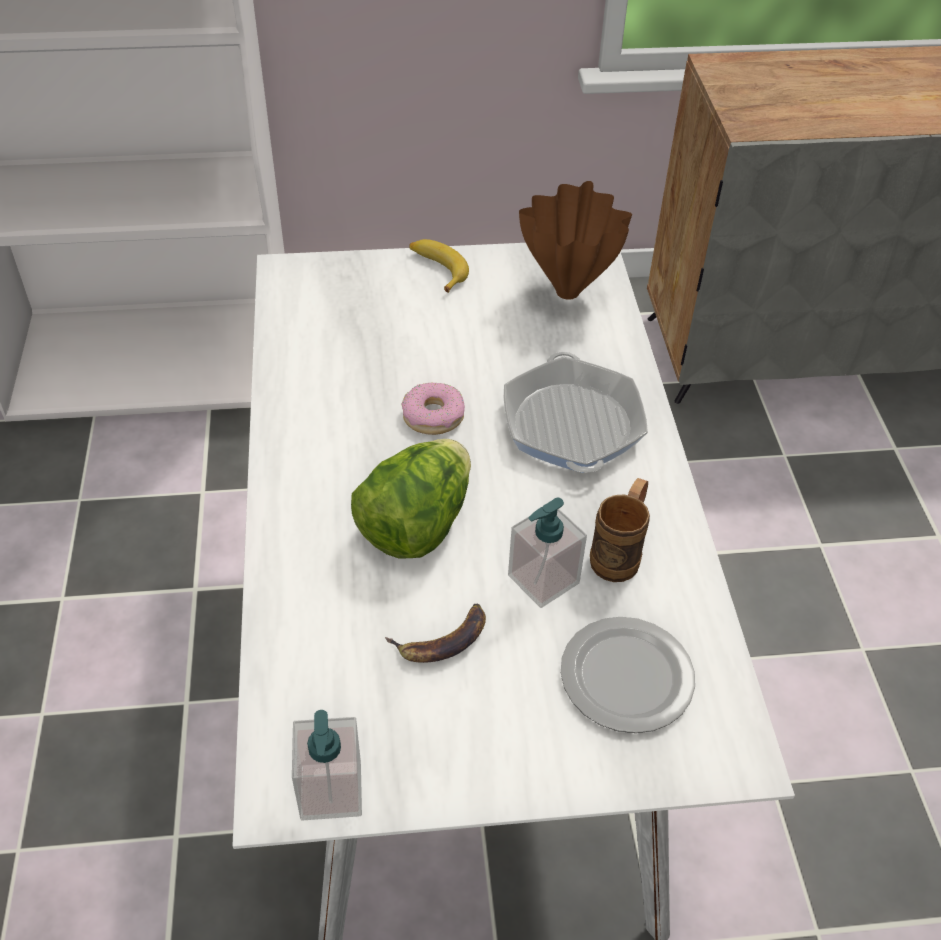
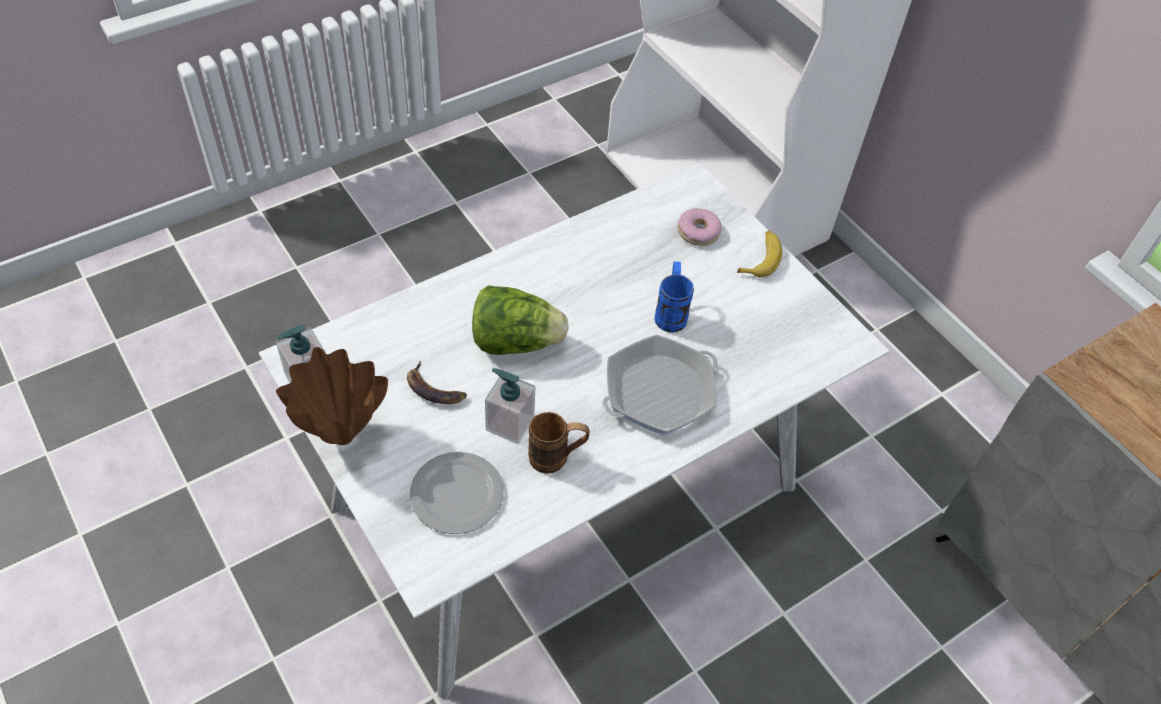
camera: 60 degrees right, 5 degrees up
donut [401,382,465,435] -> donut moved to [678,208,721,246]
brown vase [519,181,632,300] -> brown vase moved to [276,347,388,445]
none -> blue mug [654,262,694,333]

